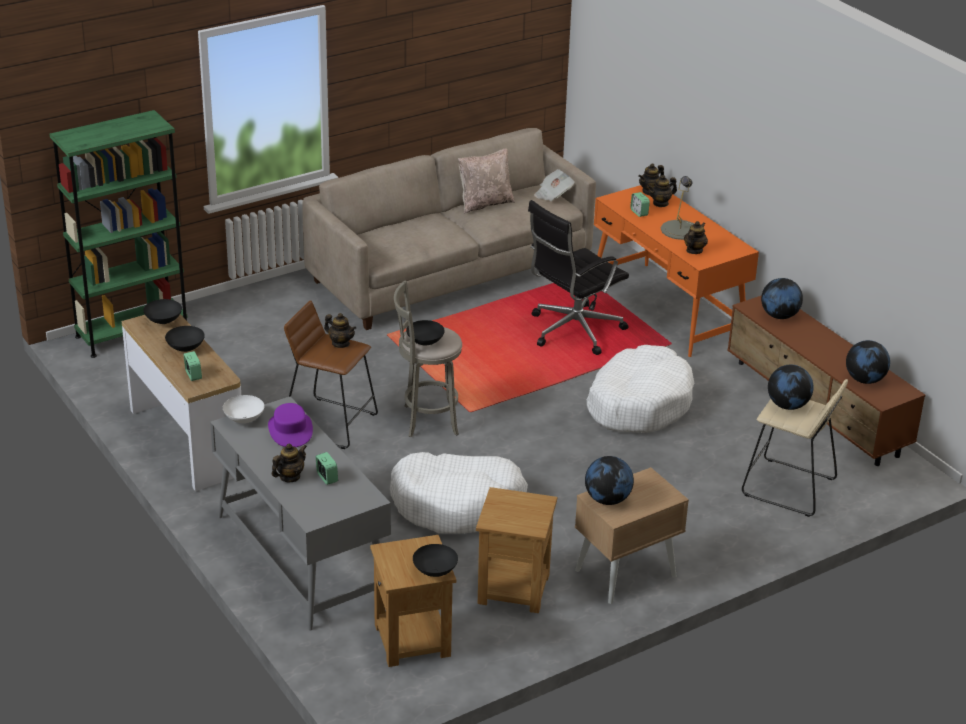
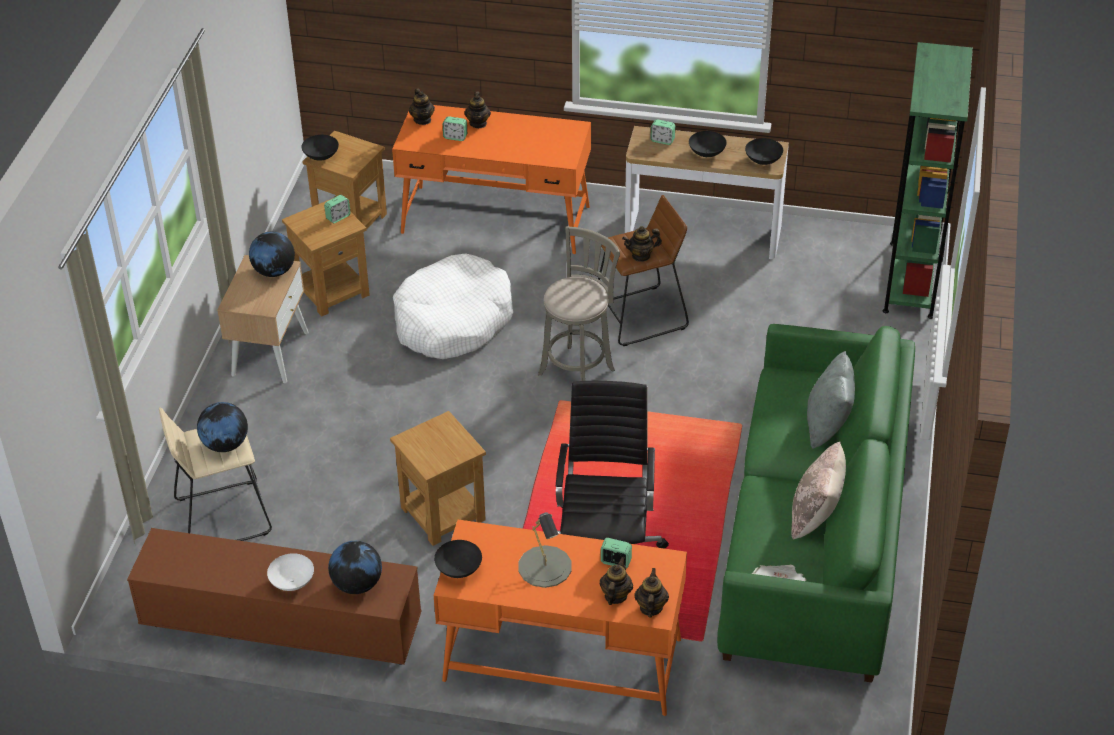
camera: 135 degrees right, 10 degrees up
grey desk [210,396,391,630] -> orange desk [392,105,591,254]
white bowl [223,395,264,423] -> white bowl moved to [267,553,314,591]
purple hat [268,403,313,447] -> none
beige sofa [302,128,596,330] -> green sofa [717,324,915,683]
black bowl [406,320,445,346] -> black bowl moved to [434,540,482,578]
white dog bed [587,345,694,433] -> brown side table [390,411,486,546]
teapot [684,221,708,254] -> teapot moved to [409,88,435,125]
globe [846,340,890,384] -> none
none -> alarm clock [324,195,351,223]
none -> grey pillow [807,351,855,449]

